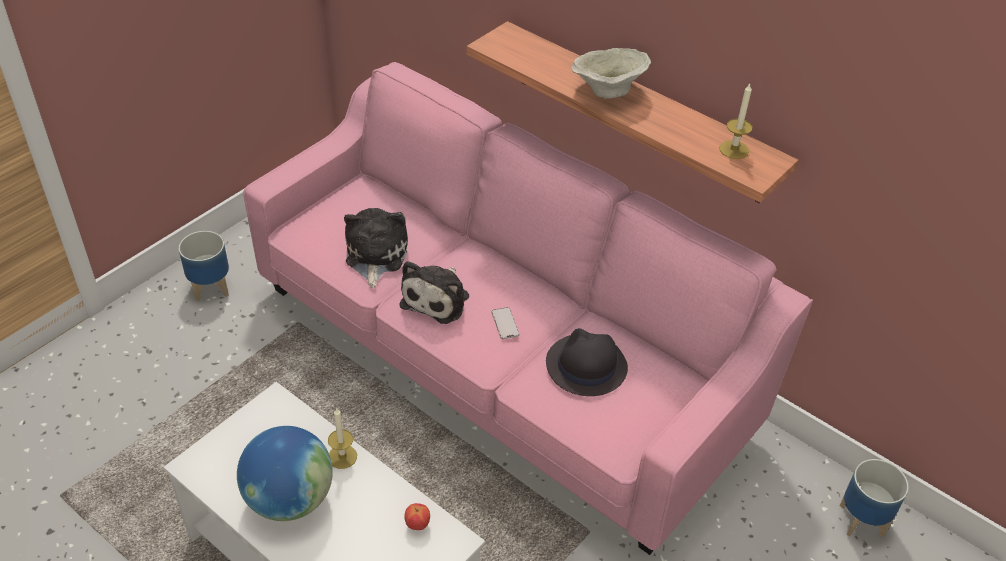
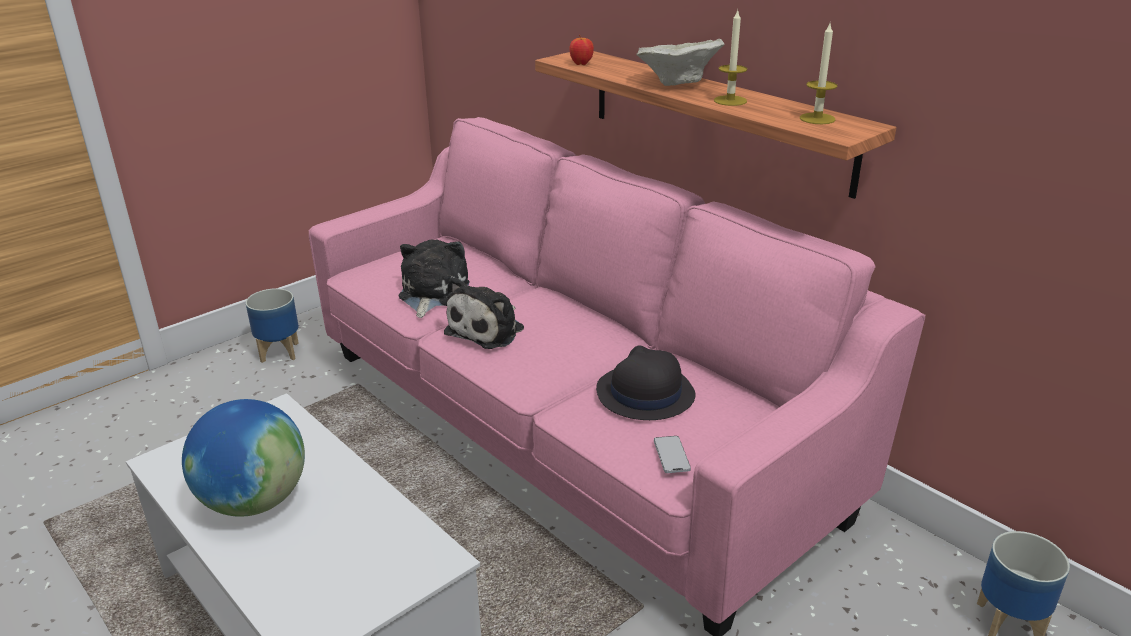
camera: 10 degrees right, 15 degrees down
candle [328,407,357,469] -> candle moved to [714,10,747,106]
apple [404,503,430,530] -> apple moved to [569,35,594,65]
phone [492,307,519,339] -> phone moved to [654,436,691,473]

